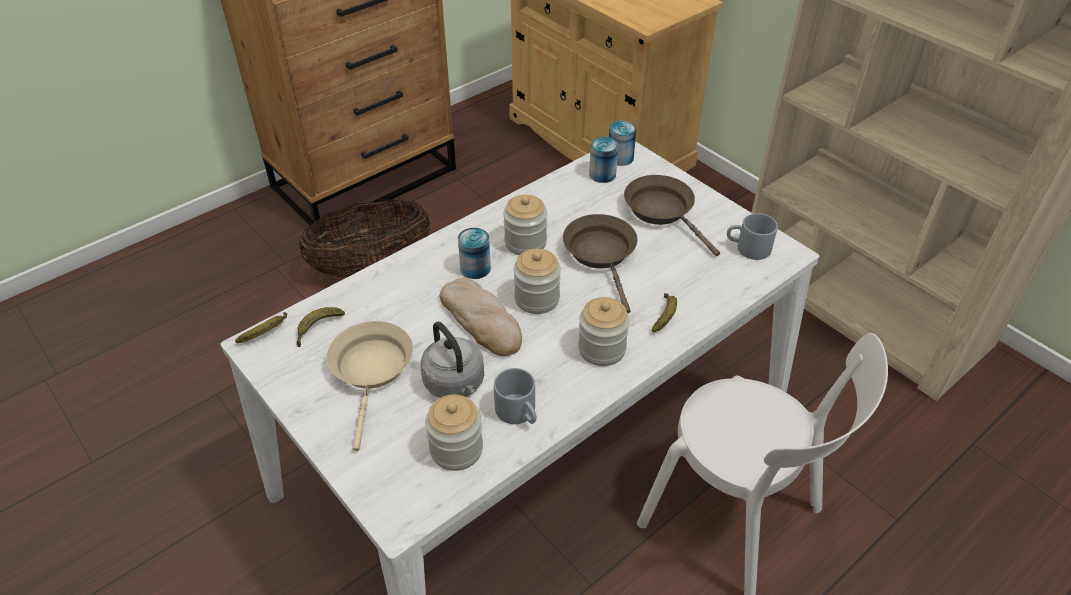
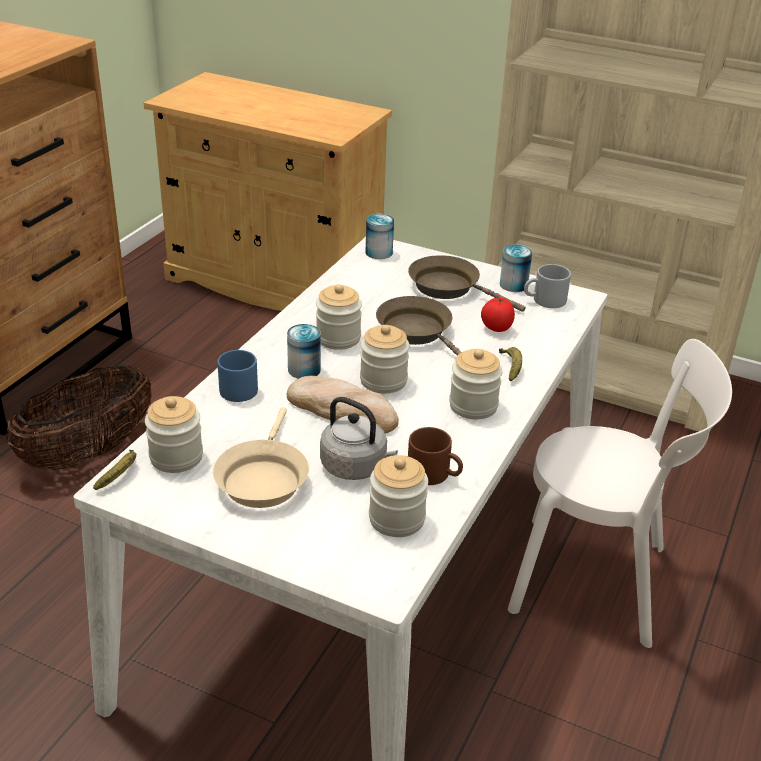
camera: 25 degrees left, 10 degrees down
banana [297,307,345,347] -> jar [145,396,203,473]
beige frying pan [327,321,413,451] -> beige frying pan turned 150 degrees counterclockwise [213,407,309,508]
grey mug [494,368,536,424] -> brown mug [408,427,463,485]
can [589,137,618,183] -> can moved to [500,244,532,292]
none -> blue mug [217,350,258,402]
none -> tomato [481,297,515,332]

